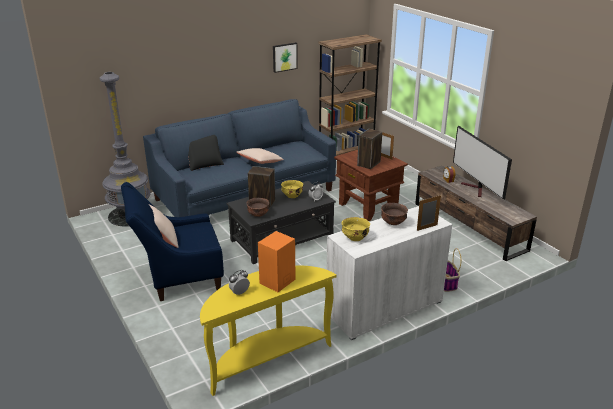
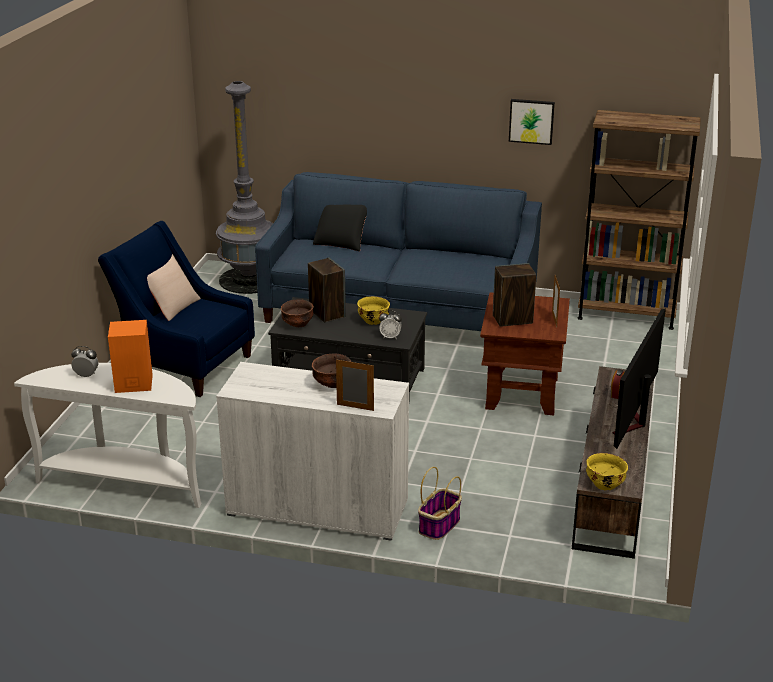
camera: 45 degrees right, 0 degrees up
yellow console table [200,265,336,396] -> white console table [14,363,202,508]
beige pillow [237,148,284,164] -> none
yellow bowl [341,217,370,241] -> yellow bowl moved to [586,453,628,490]

